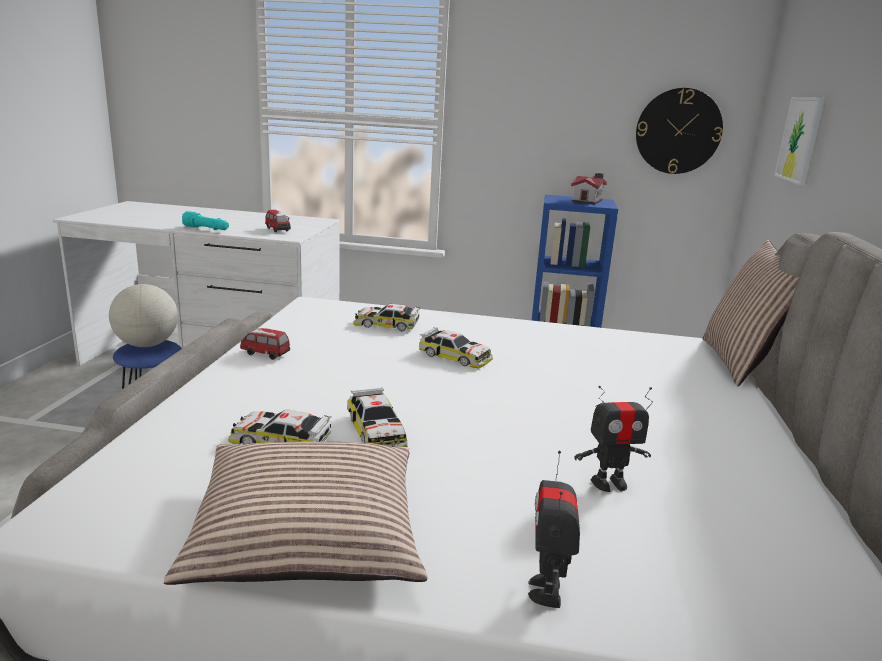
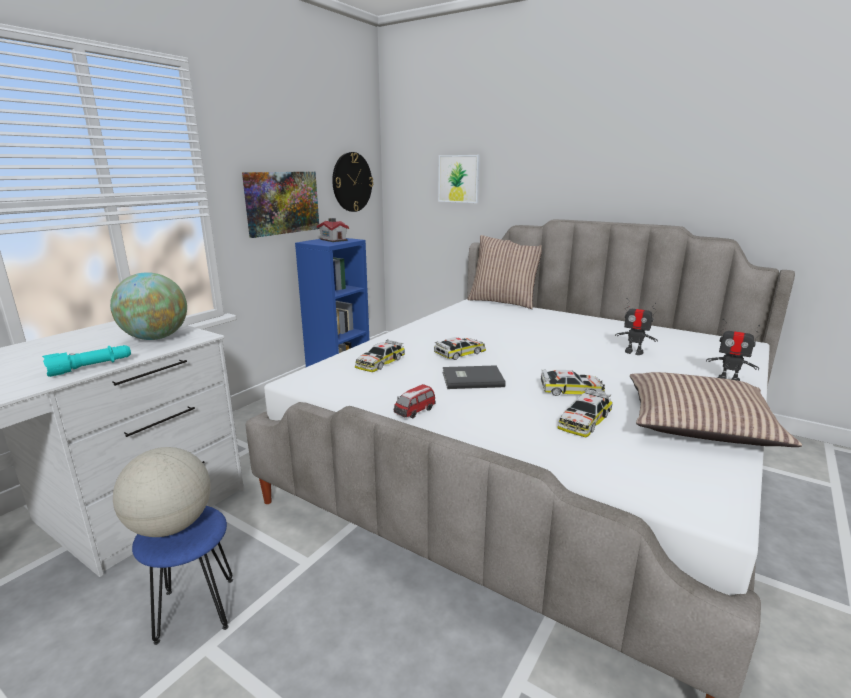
camera: 65 degrees left, 0 degrees up
toy car [265,210,291,232] -> globe [110,272,187,340]
toy robot [574,386,653,492] -> toy robot turned 105 degrees clockwise [615,298,658,355]
none -> picture [242,172,319,238]
none -> grey book [443,365,506,389]

